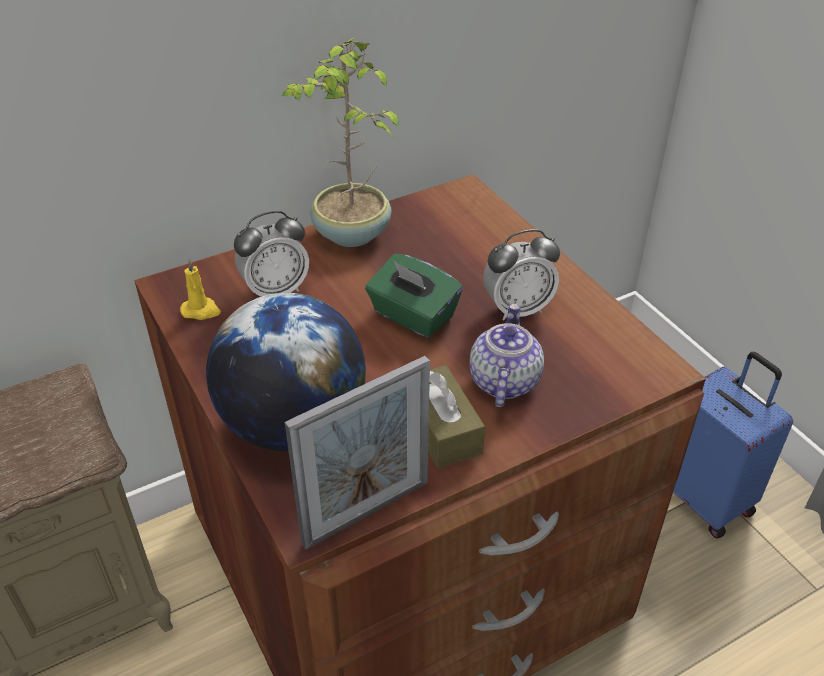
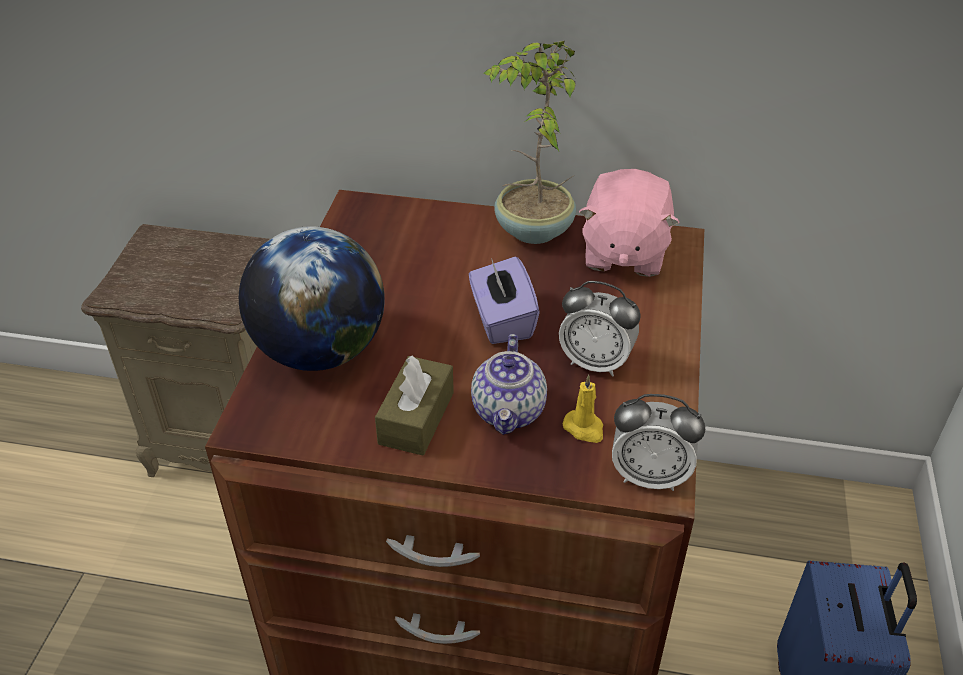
camera: 40 degrees right, 0 degrees up
yellow candle [180,259,221,320] -> yellow candle moved to [563,375,603,443]
alarm clock [234,211,309,297] -> alarm clock moved to [612,394,705,491]
picture frame [284,356,430,550] -> none
green tissue box [365,254,463,338] -> purple tissue box [469,256,540,344]
teapot [470,304,544,407] -> teapot turned 135 degrees clockwise [471,334,547,435]
none -> pink plush toy [579,169,680,277]

